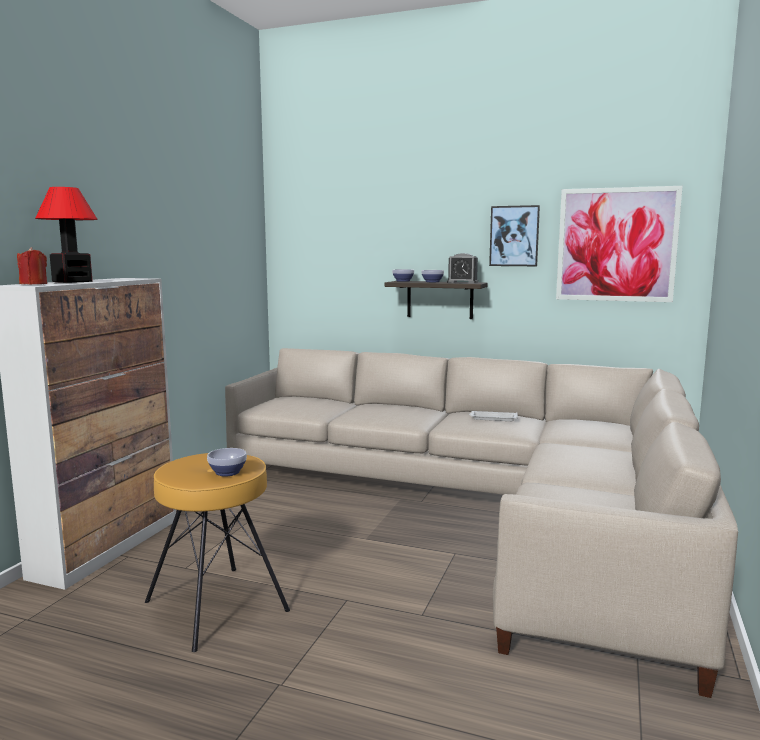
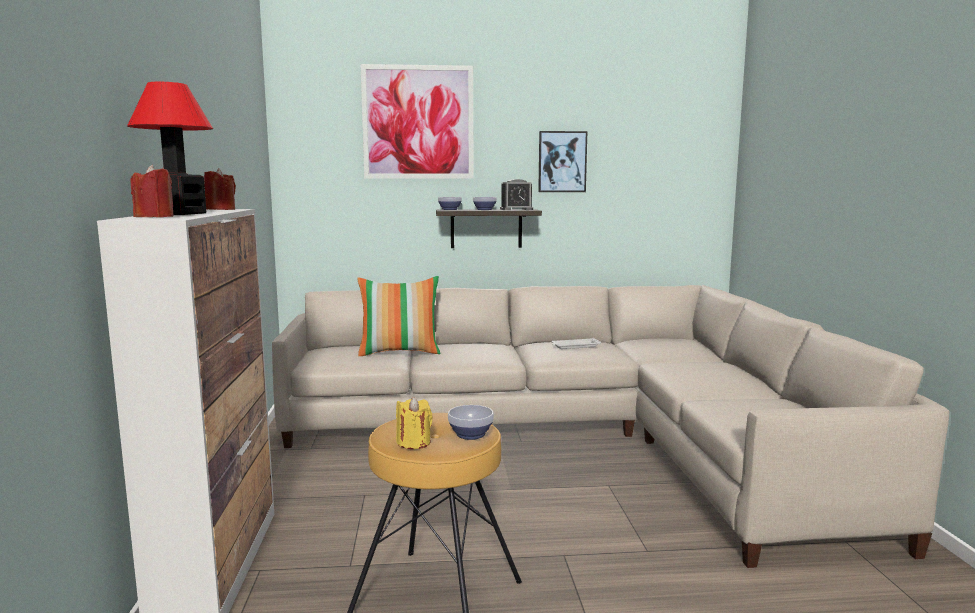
camera: 25 degrees left, 0 degrees up
picture [556,186,683,302] -> picture moved to [360,64,474,179]
none -> red candle [204,168,236,210]
none -> pillow [357,276,440,356]
none -> yellow candle [396,397,433,449]

